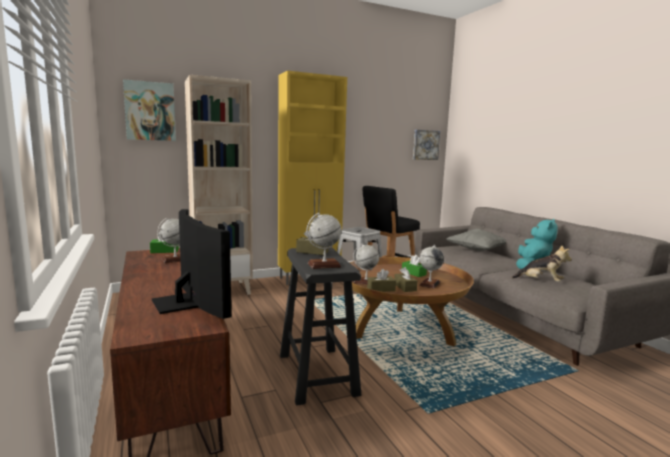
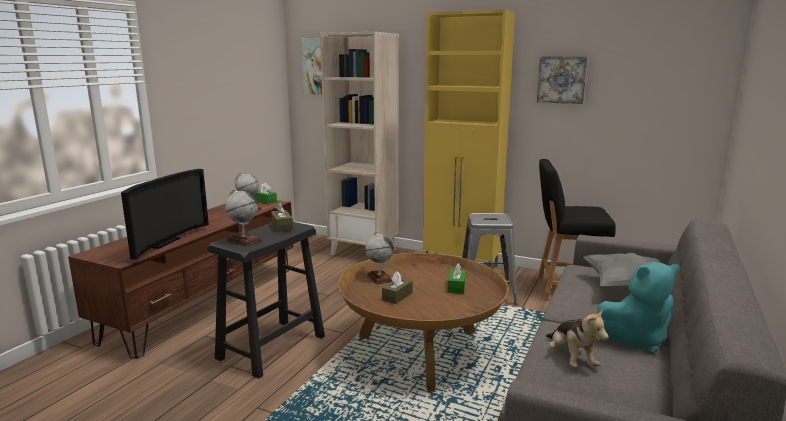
camera: 50 degrees right, 5 degrees up
brown tissue box [367,269,396,292] -> none
picture [413,130,440,160] -> picture moved to [537,56,588,104]
globe [419,245,444,288] -> none

